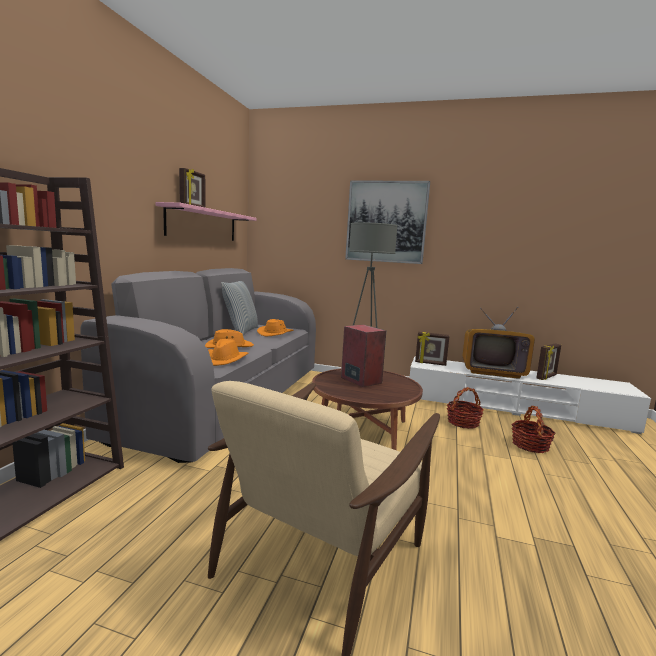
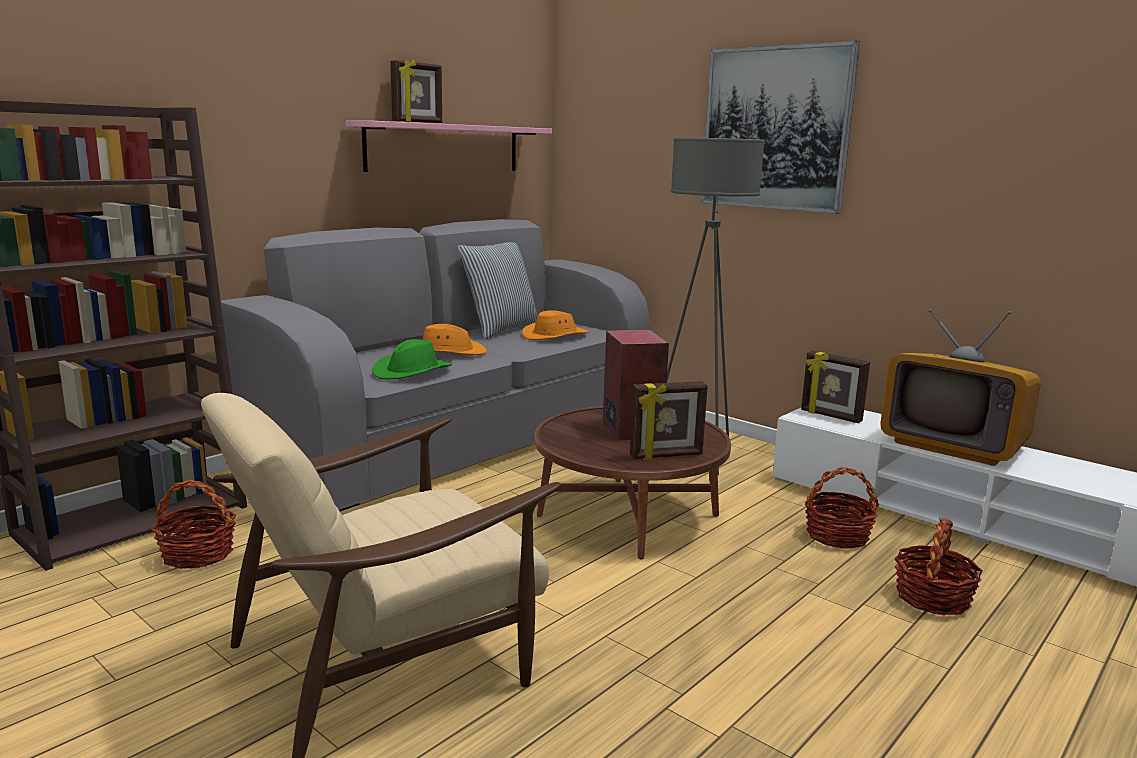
camera: 25 degrees right, 5 degrees up
orange hat [208,339,249,366] -> green hat [372,339,452,380]
picture frame [536,343,561,380] -> picture frame moved to [630,381,708,460]
none -> basket [152,479,236,569]

